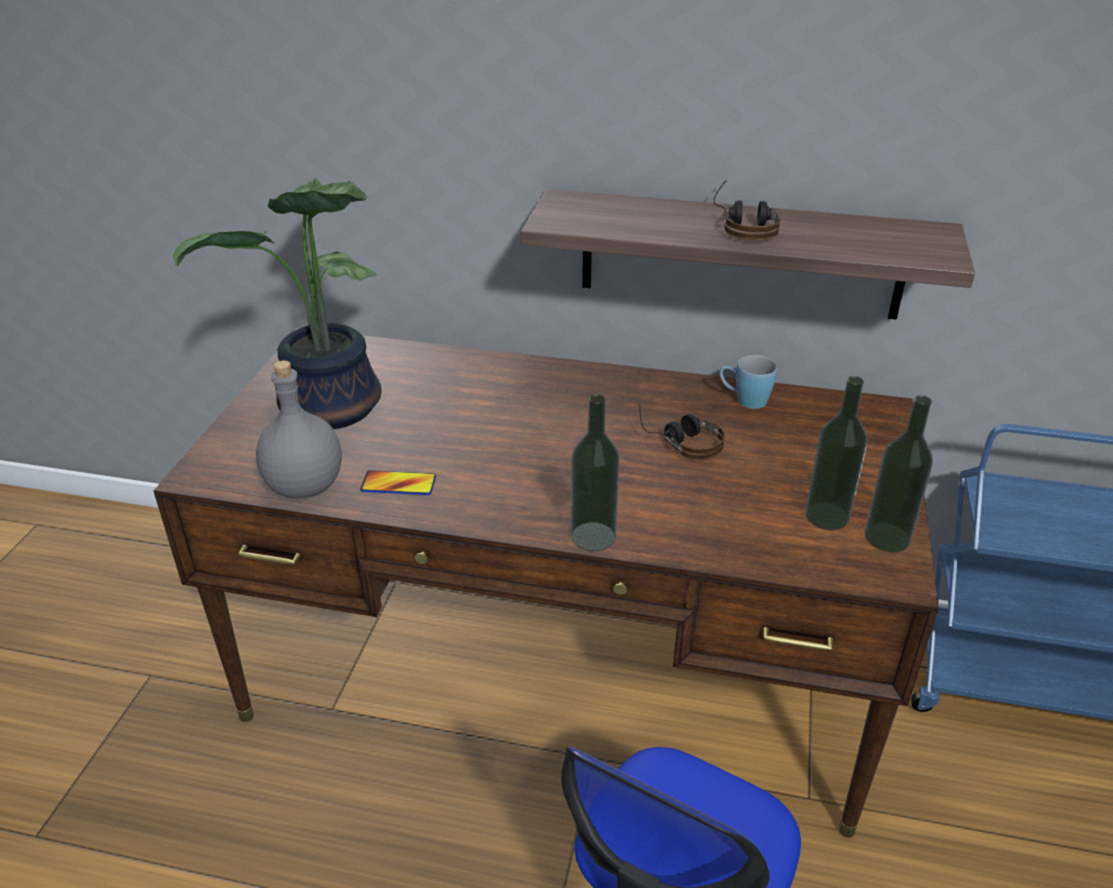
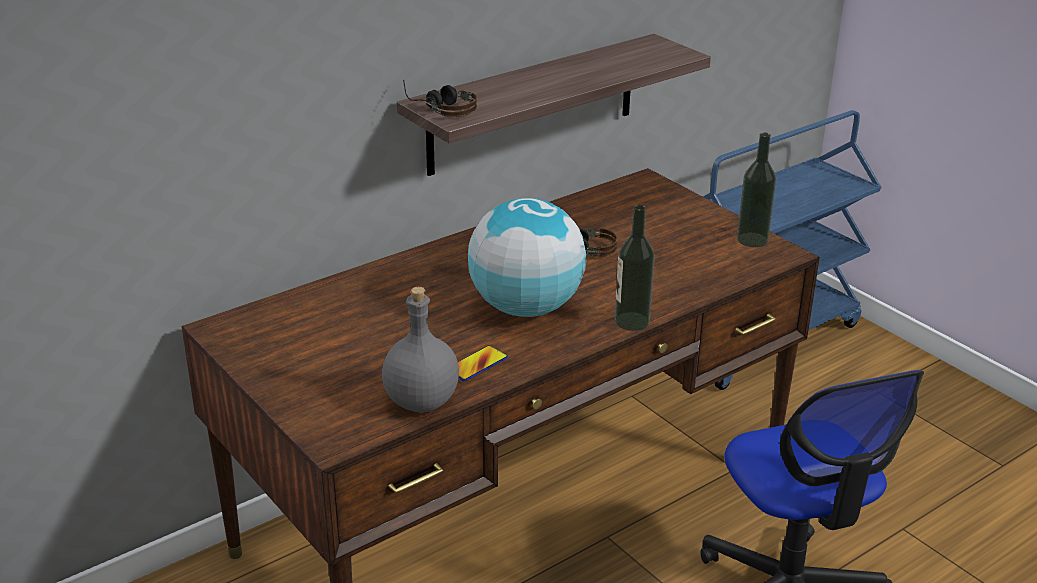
camera: 50 degrees left, 5 degrees down
potted plant [173,178,382,429] -> none
headphones [714,180,781,240] -> headphones moved to [403,79,477,117]
blue mug [720,355,777,409] -> none
bottle [805,376,867,530] -> none
none -> globe [468,198,586,317]

